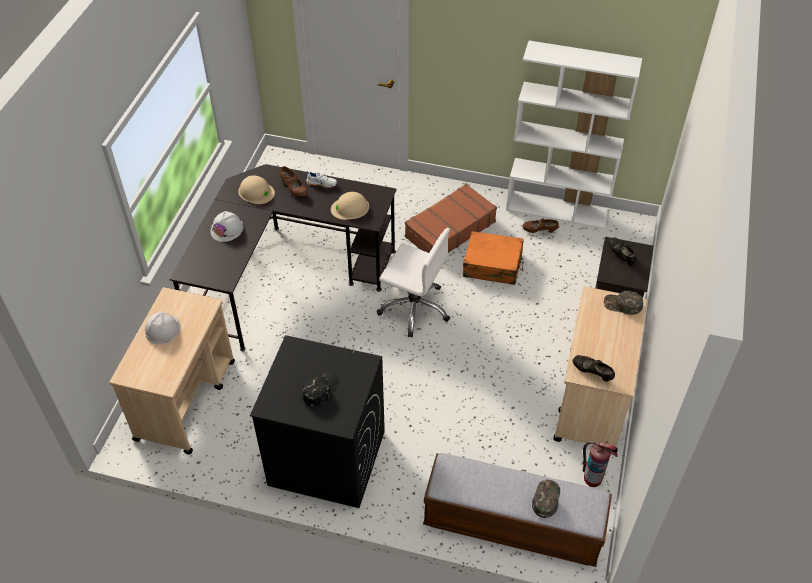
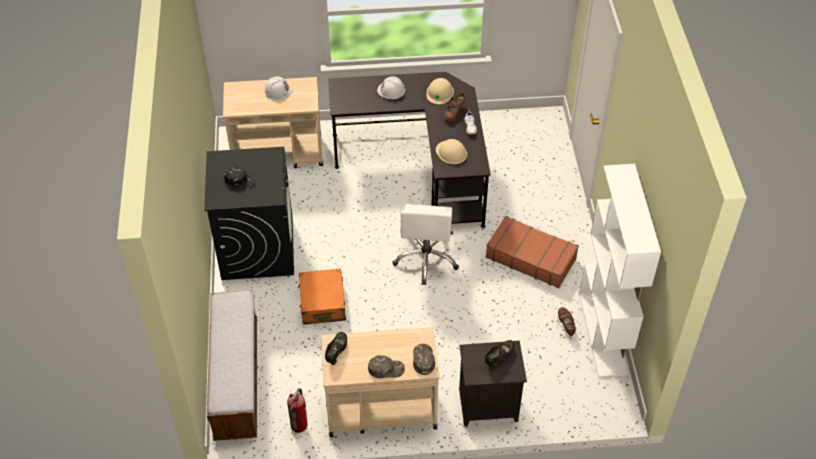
camera: 70 degrees right, 0 degrees up
orange suitcase [463,231,524,285] -> orange suitcase moved to [298,268,346,325]
green cap [532,480,560,518] -> green cap moved to [368,355,405,378]

